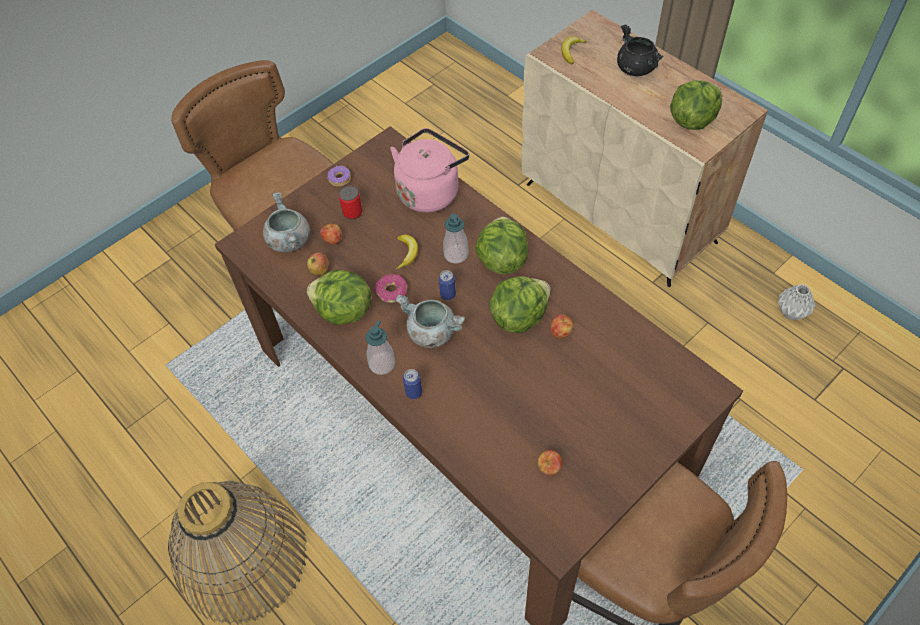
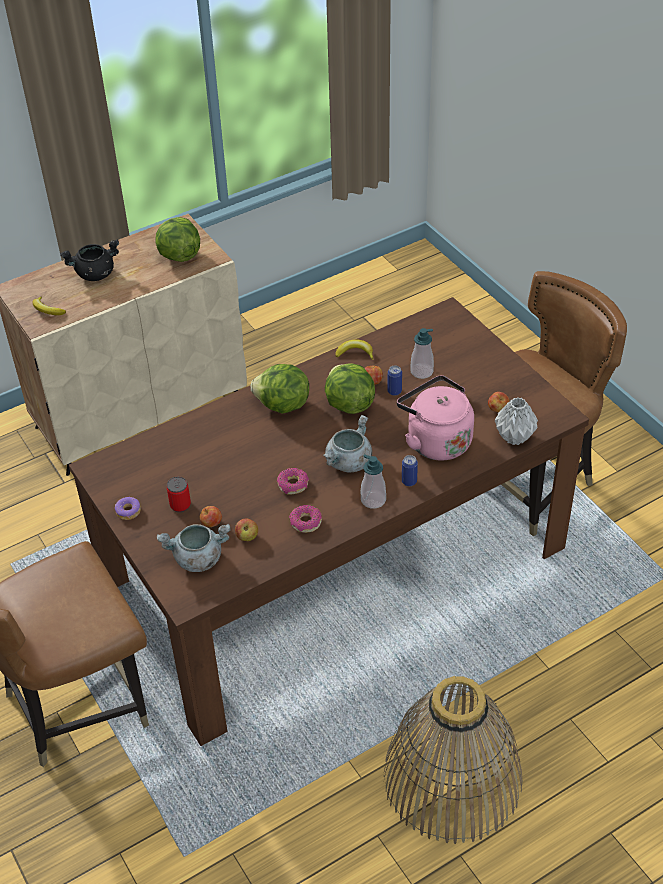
camera: 80 degrees left, 10 degrees down
lettuce [307,270,371,325] -> donut [289,505,322,533]
pink kettle [390,128,469,213] -> pink kettle moved to [397,375,474,461]
banana [396,234,418,269] -> banana moved to [335,340,374,360]
can [439,270,456,300] -> can moved to [388,366,402,396]
soap dispenser [443,214,469,264] -> soap dispenser moved to [410,328,434,379]
grey vase [778,284,815,320] -> grey vase moved to [495,397,538,445]

